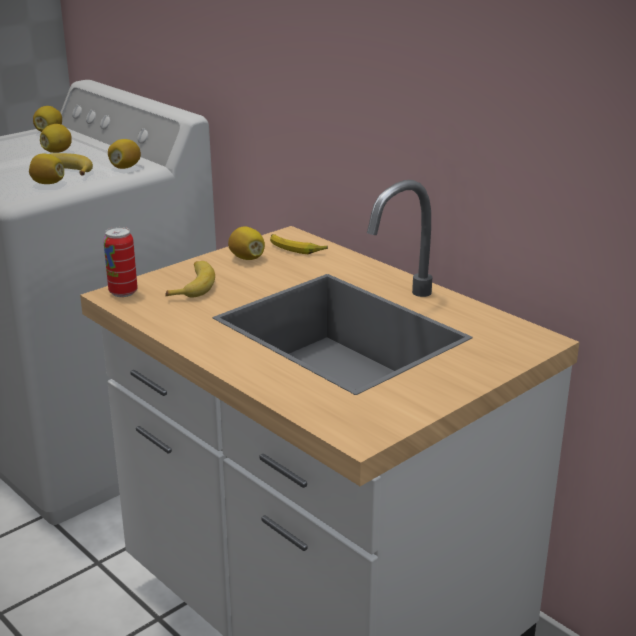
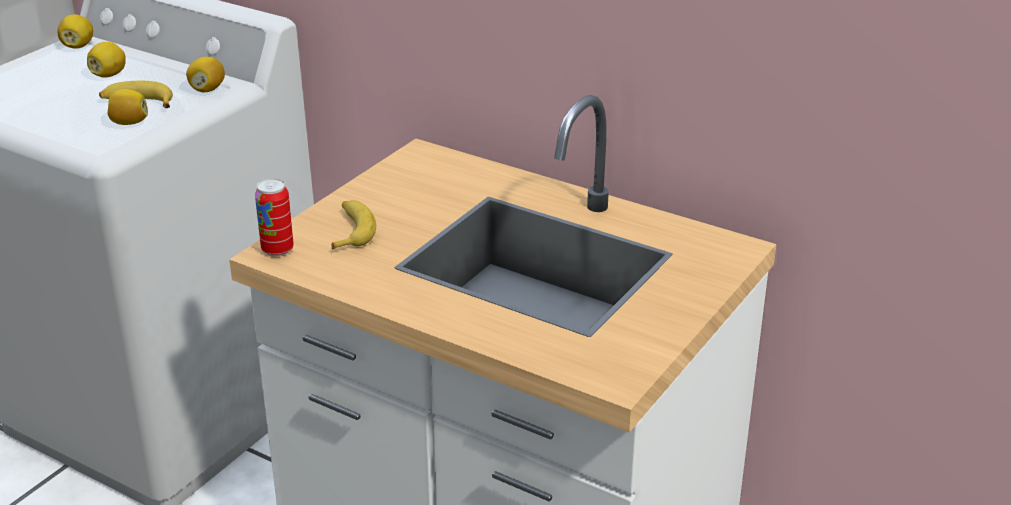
camera: 15 degrees left, 5 degrees up
lemon [228,226,265,260] -> none
banana [270,234,328,254] -> none

